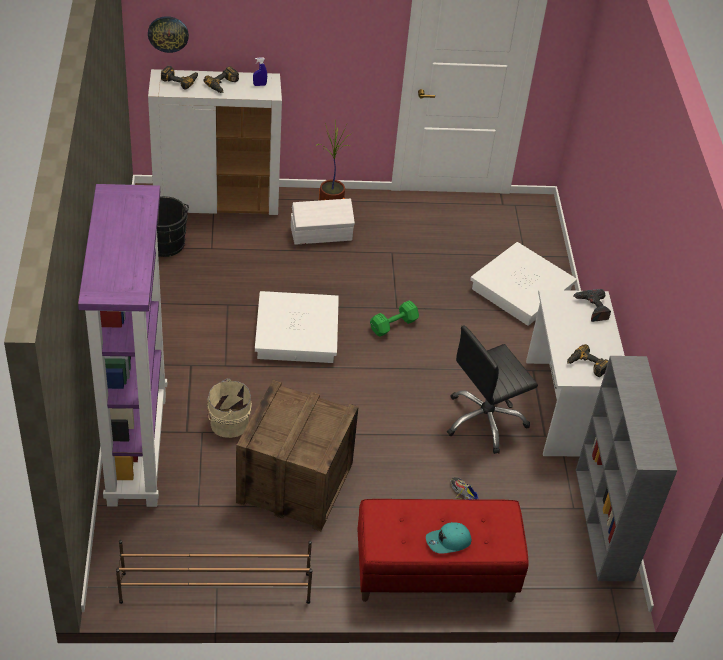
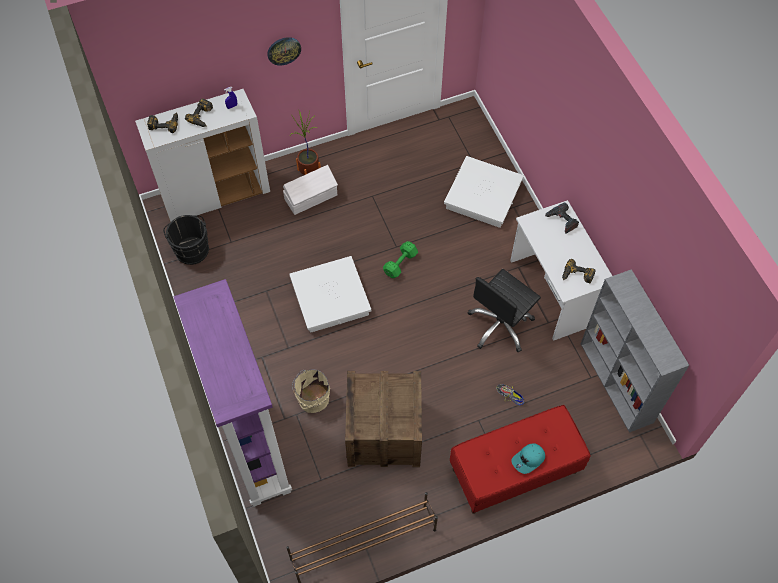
camera: 15 degrees left, 15 degrees up
wall clock [148,16,189,53] -> wall clock moved to [267,37,301,65]

